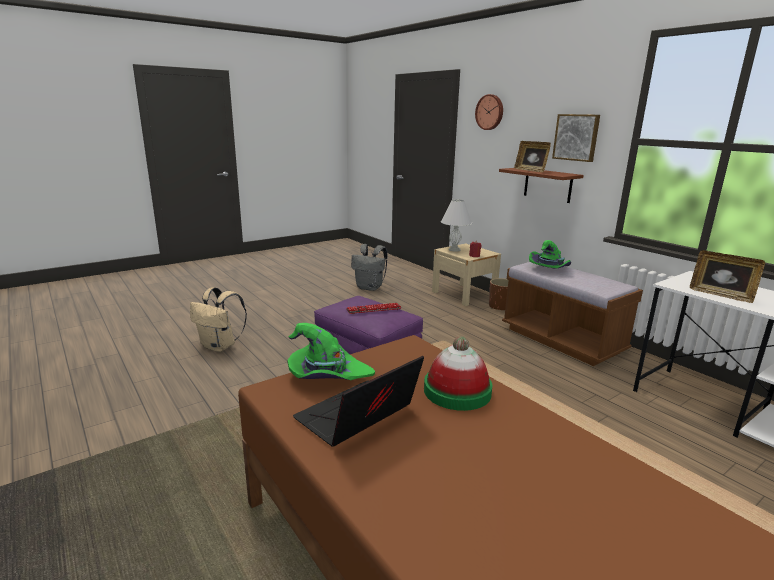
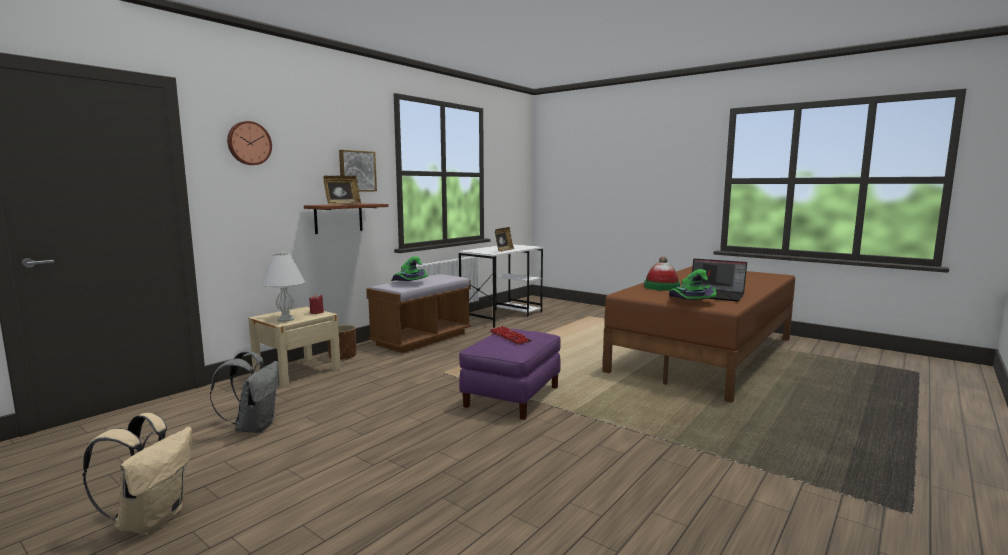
camera: 105 degrees left, 10 degrees down
beige backpack [190,287,247,352] -> beige backpack moved to [82,413,192,535]

